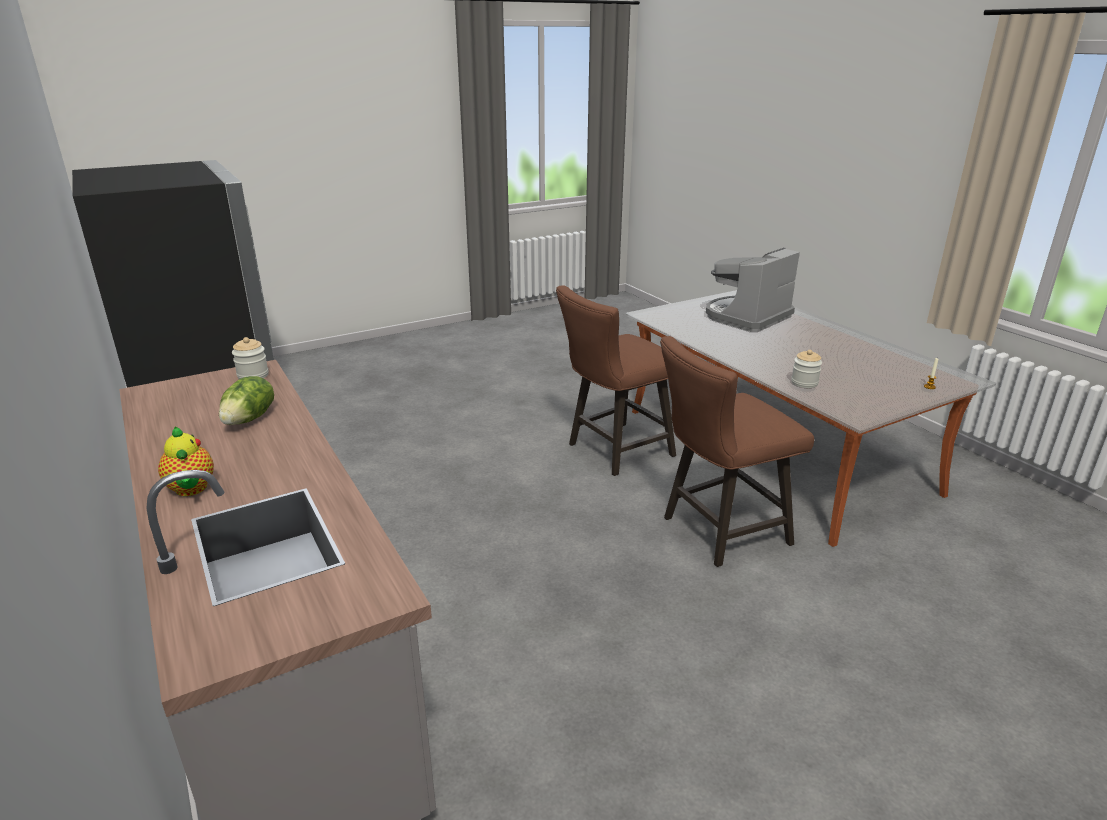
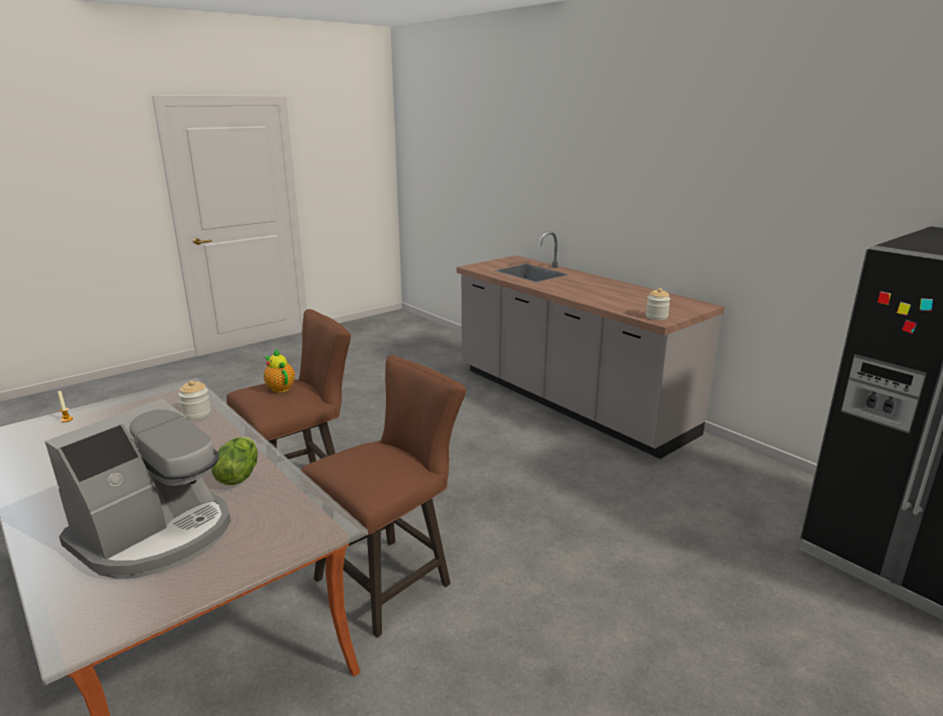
camera: 170 degrees right, 5 degrees down
teapot [158,426,214,496] -> teapot moved to [263,349,295,393]
lettuce [219,376,274,425] -> lettuce moved to [212,437,258,485]

